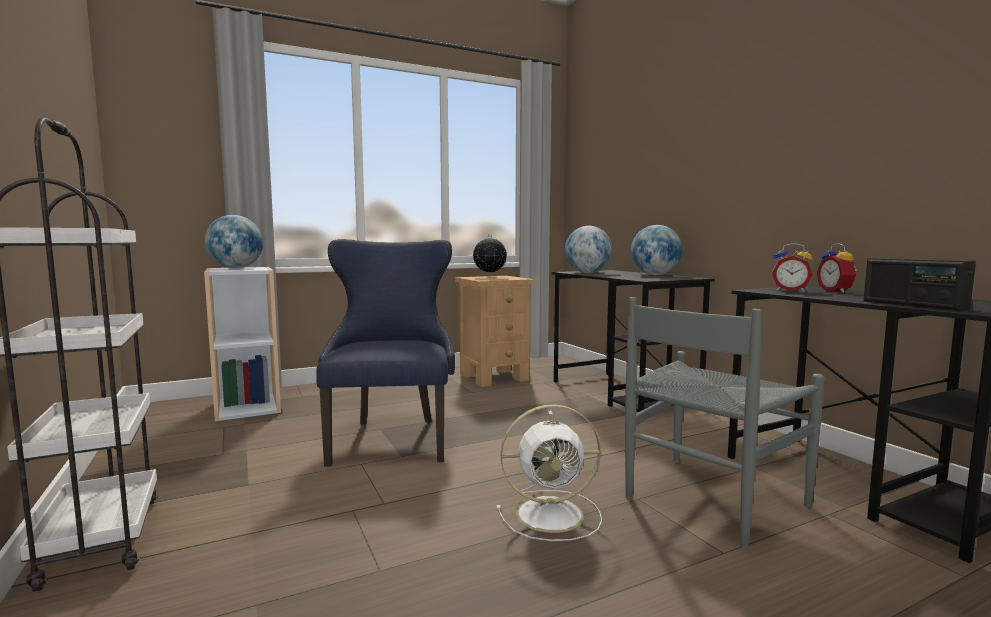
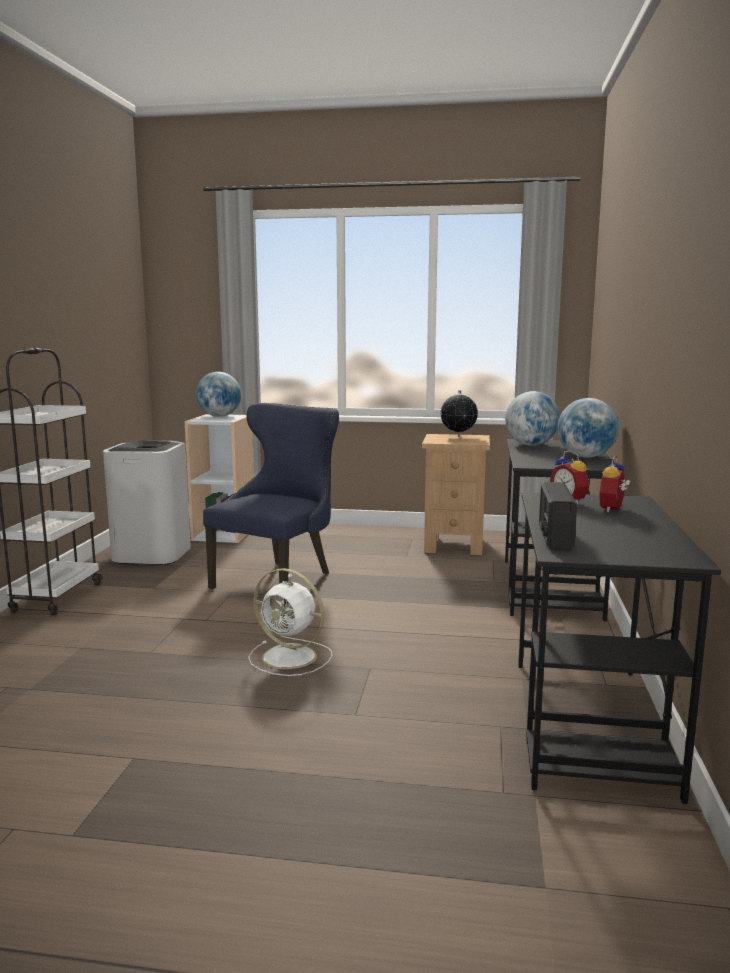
camera: 35 degrees right, 5 degrees up
grey chair [625,297,824,548] -> none
none -> white trash can [103,441,191,565]

